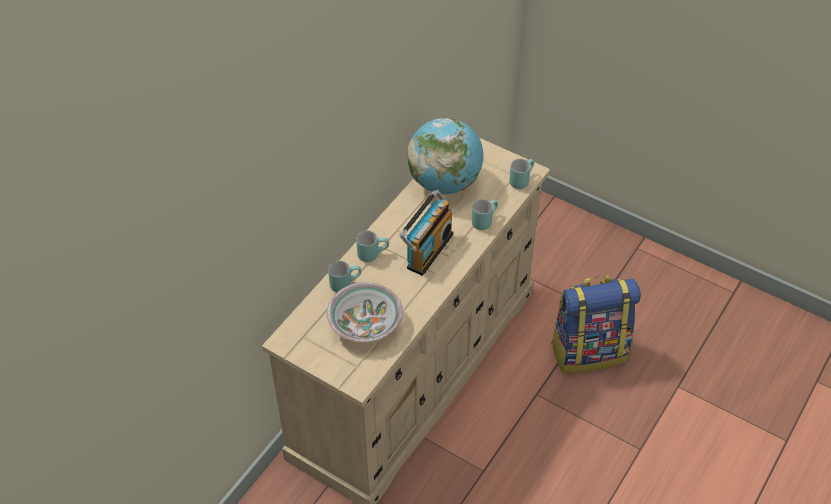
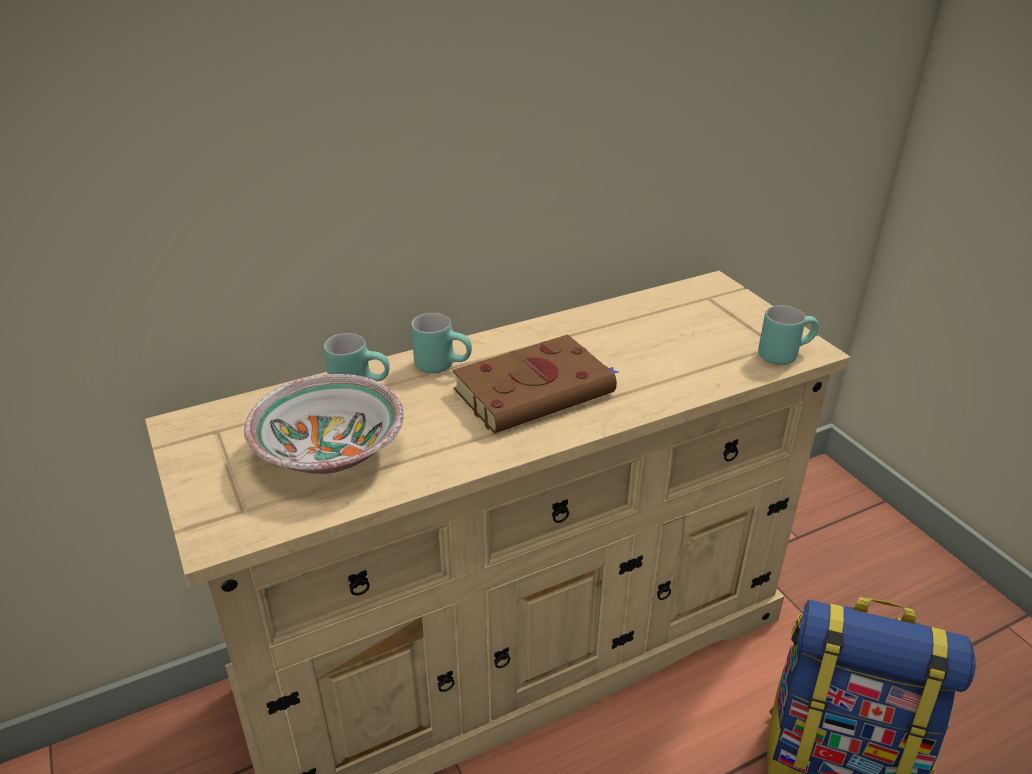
camera: 30 degrees right, 15 degrees down
radio [399,190,453,276] -> brown book [453,334,618,434]
globe [407,117,483,194] -> none
turquoise mug [472,199,498,230] -> none

